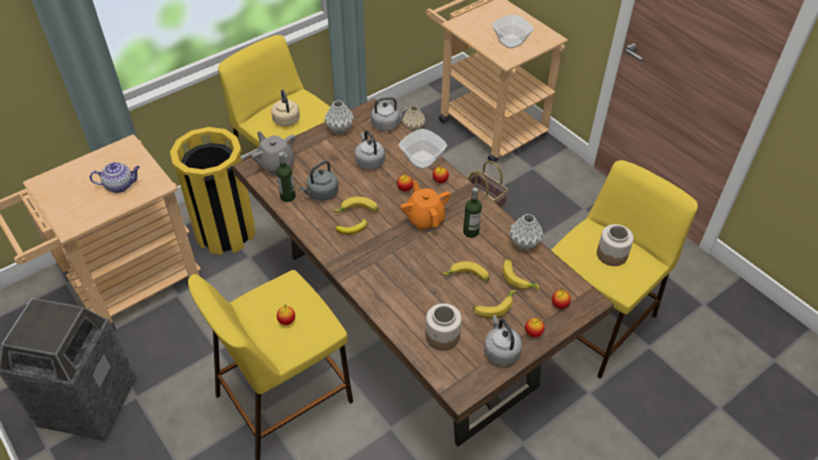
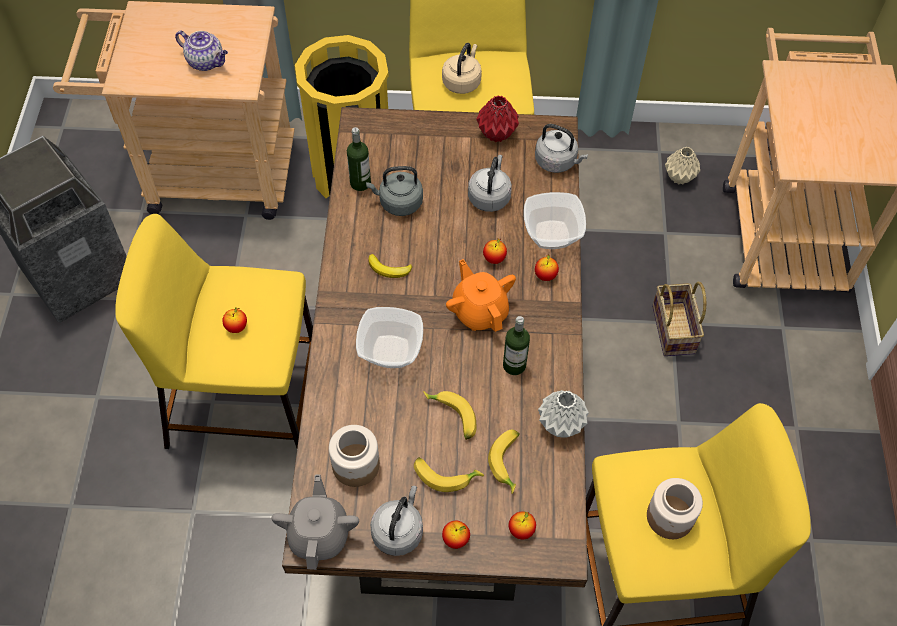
camera: 40 degrees right, 10 degrees up
grey teapot [251,131,295,175] -> grey teapot moved to [271,475,359,570]
grey vase [324,100,354,135] -> red vase [476,95,519,142]
banana [334,197,378,212] -> none
orange teapot [400,180,451,230] -> orange teapot turned 45 degrees counterclockwise [446,259,516,332]
bowl [492,15,534,49] -> bowl moved to [356,307,423,368]

